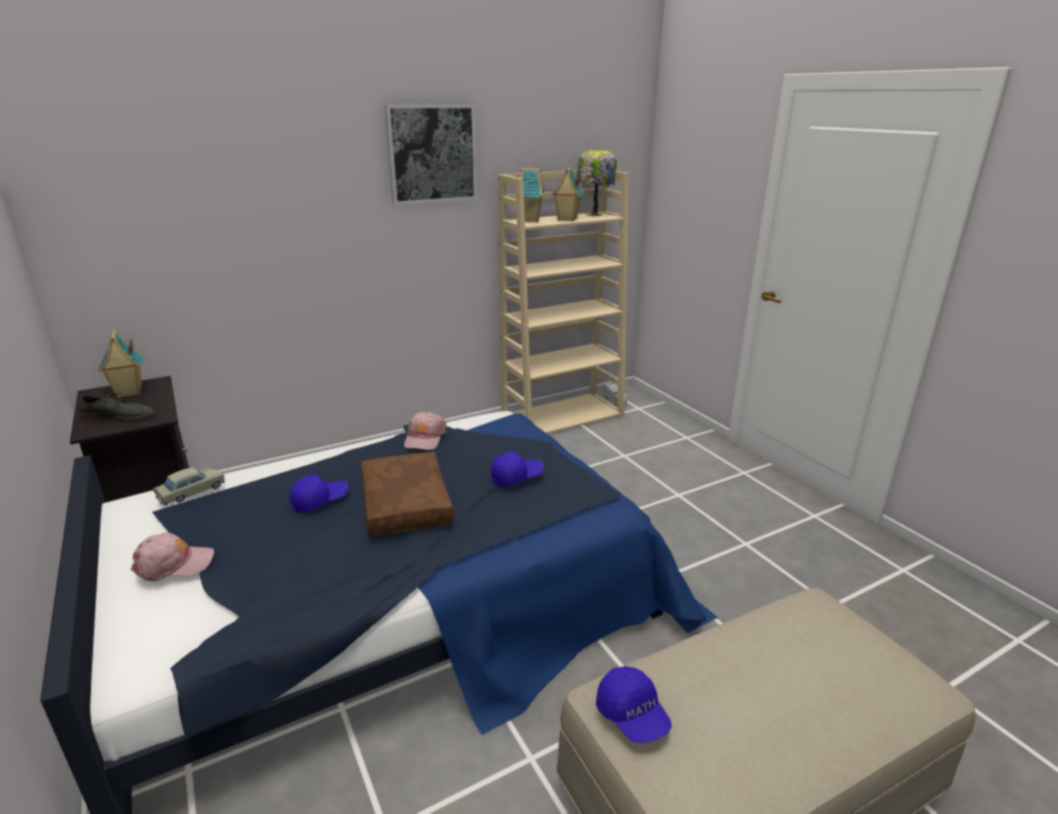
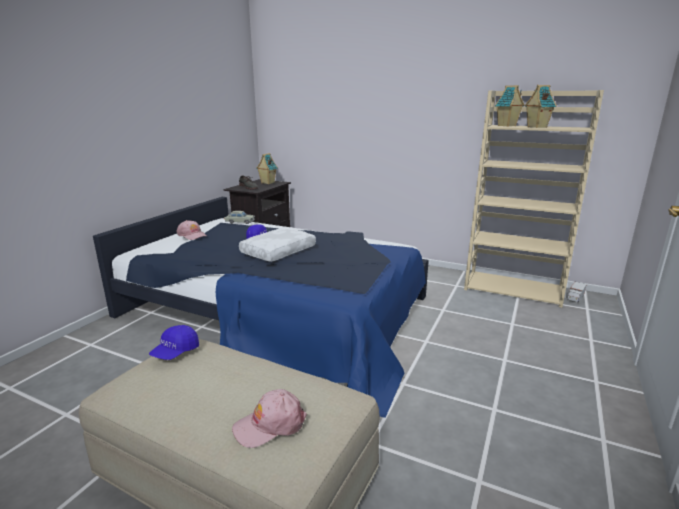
camera: 55 degrees right, 5 degrees down
brown pillow [361,452,454,536] -> white pillow [239,228,316,262]
picture [384,104,477,205] -> none
pink cap [404,411,446,450] -> pink cap moved to [232,389,307,448]
blue cap [491,451,544,487] -> none
table lamp [577,148,617,216] -> none

